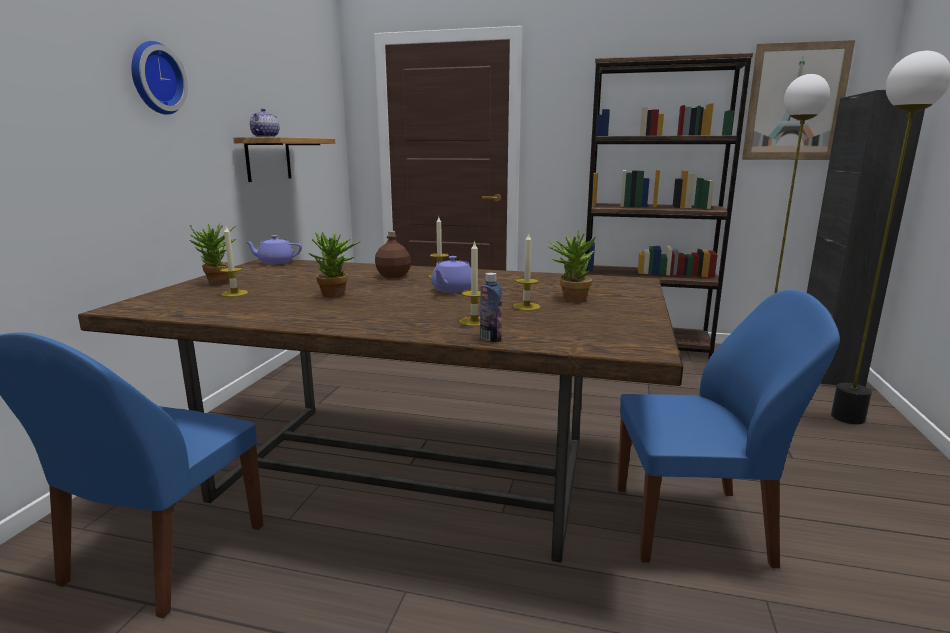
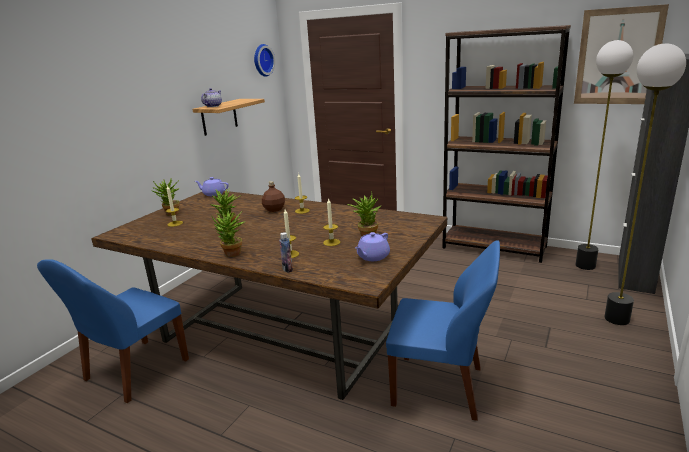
camera: 15 degrees right, 5 degrees up
wall clock [132,41,188,115] -> wall clock moved to [254,44,275,77]
purple teapot [431,256,471,293] -> purple teapot moved to [355,232,390,261]
none -> potted plant [211,209,245,257]

